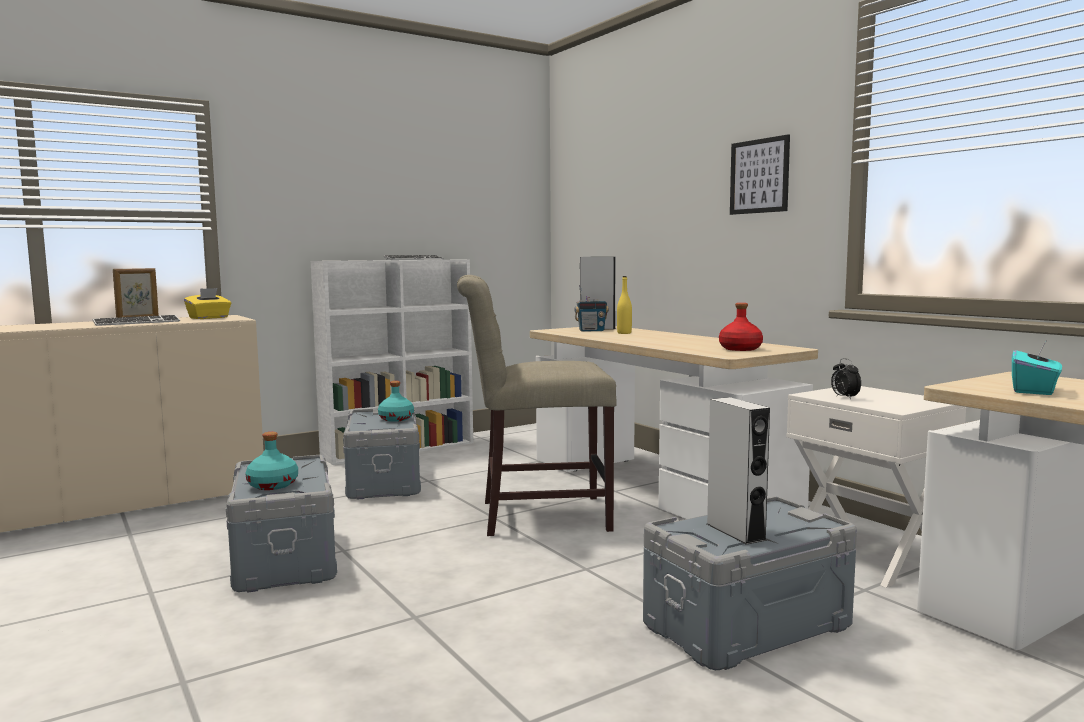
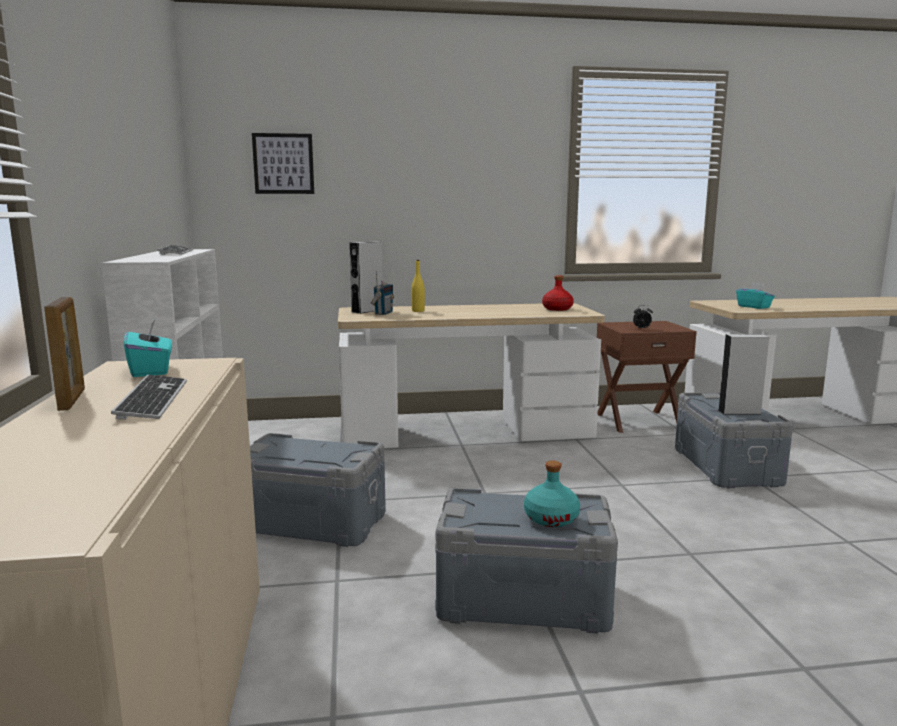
camera: 65 degrees left, 5 degrees up
yellow tissue box [184,288,231,319] -> turquoise tissue box [124,320,172,377]
turquoise bottle [378,381,414,422] -> none
beige chair [457,275,617,536] -> none
picture [730,134,790,215] -> picture moved to [252,133,314,194]
white nightstand [786,386,966,588] -> brown nightstand [597,321,697,433]

